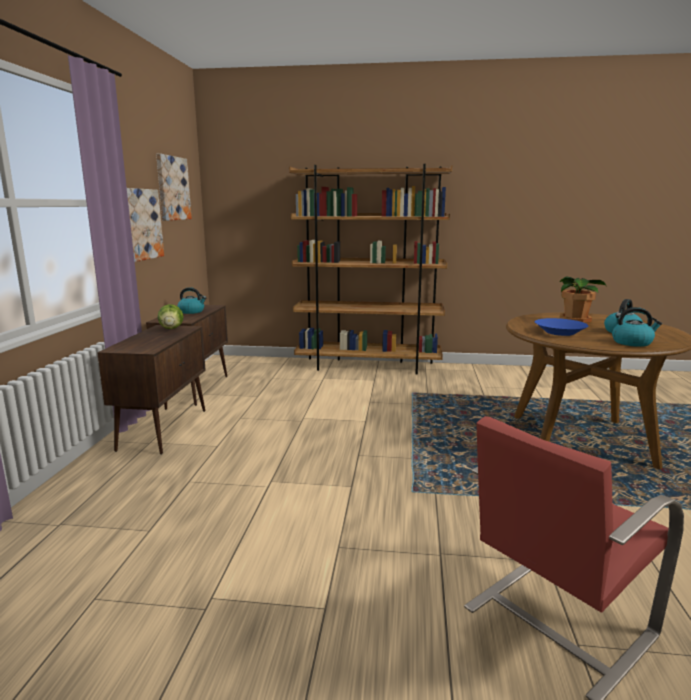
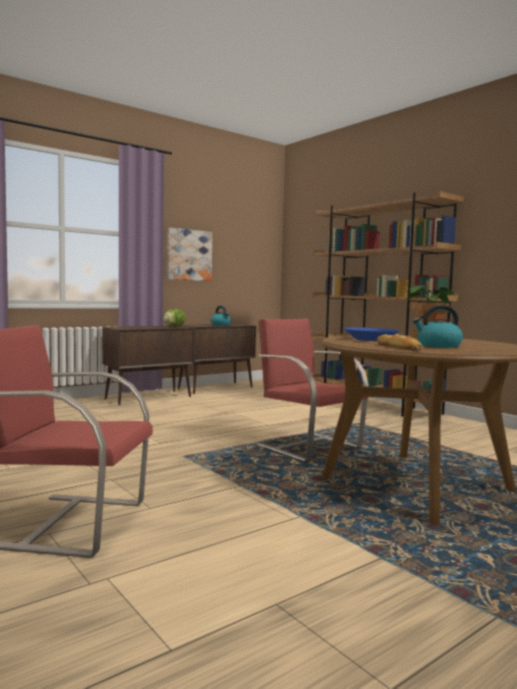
camera: 45 degrees right, 10 degrees down
picture [156,154,192,221] -> none
kettle [612,307,662,347] -> bread [377,334,423,350]
none -> red chair [257,319,368,461]

